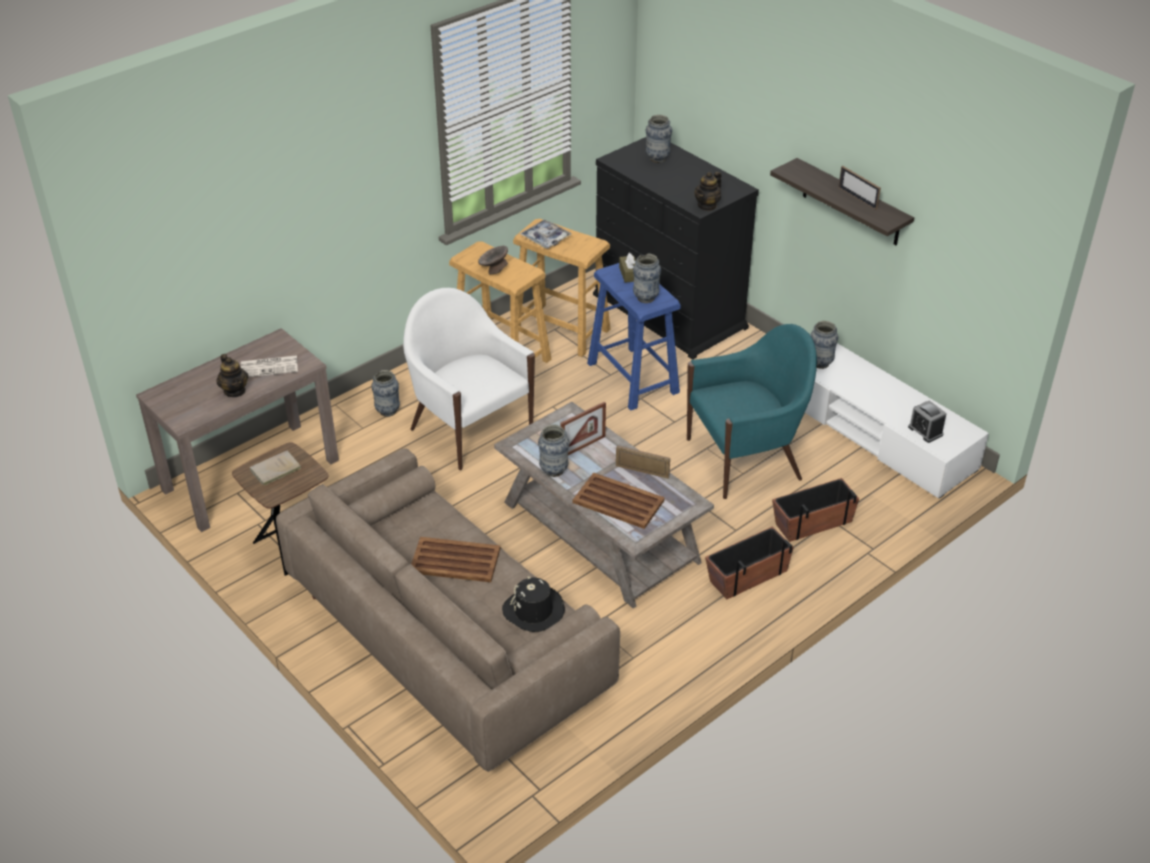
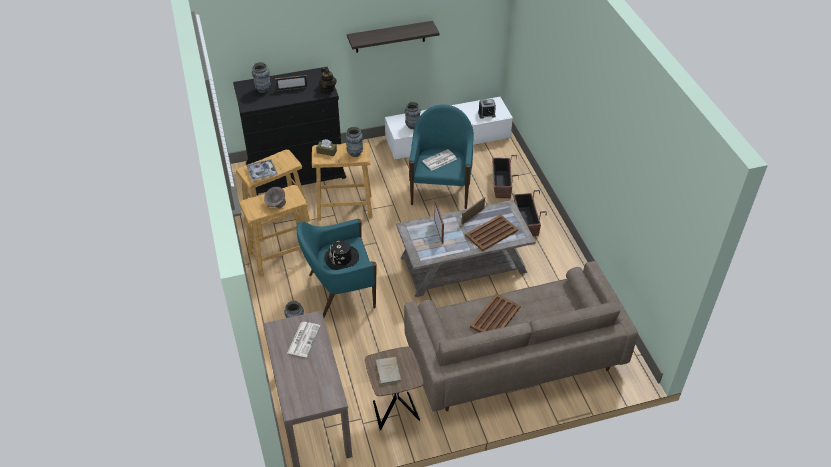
camera: 65 degrees left, 5 degrees up
teapot [216,354,248,397] -> none
white armchair [403,288,535,470] -> turquoise armchair [296,219,377,318]
black hat [502,576,565,632] -> black hat moved to [324,240,359,270]
vase [538,425,569,477] -> none
blue stool [587,263,681,410] -> beige stool [312,143,373,221]
picture frame [838,166,881,210] -> picture frame moved to [275,75,308,91]
none -> newspaper [422,149,457,171]

